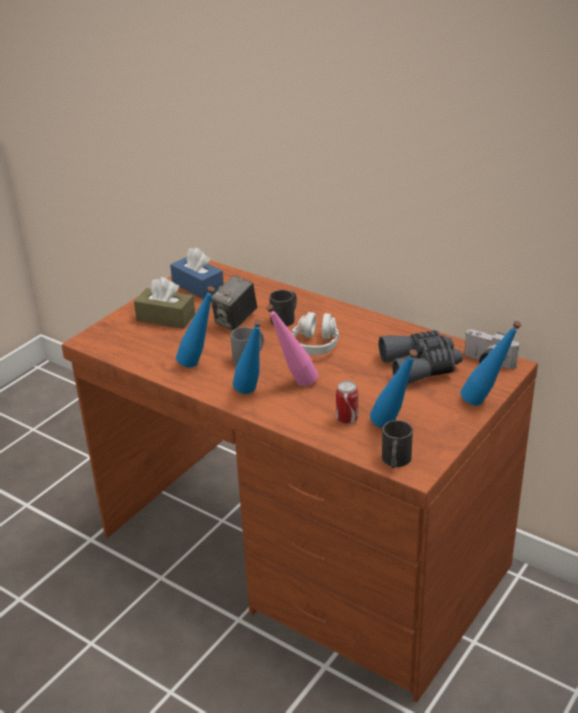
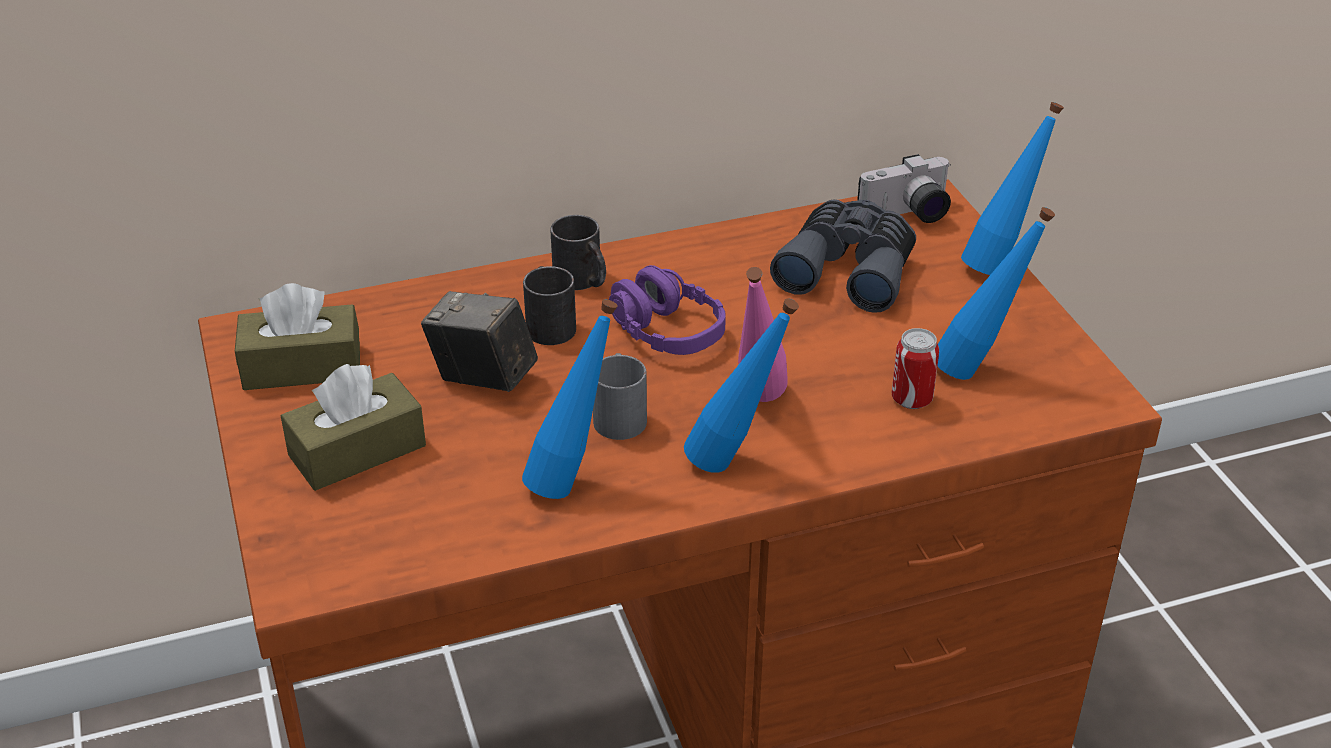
camera: 55 degrees left, 5 degrees up
blue tissue box [170,247,224,299] -> brown tissue box [235,283,360,390]
camera [211,275,257,330] -> camera turned 135 degrees clockwise [421,291,538,392]
grey headphones [292,312,339,355] -> purple headphones [609,265,726,355]
black mug [382,420,413,468] -> black mug moved to [550,215,606,290]

